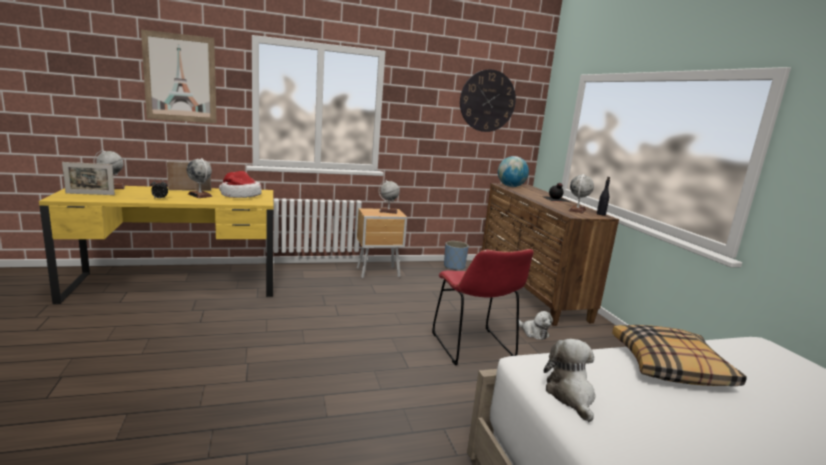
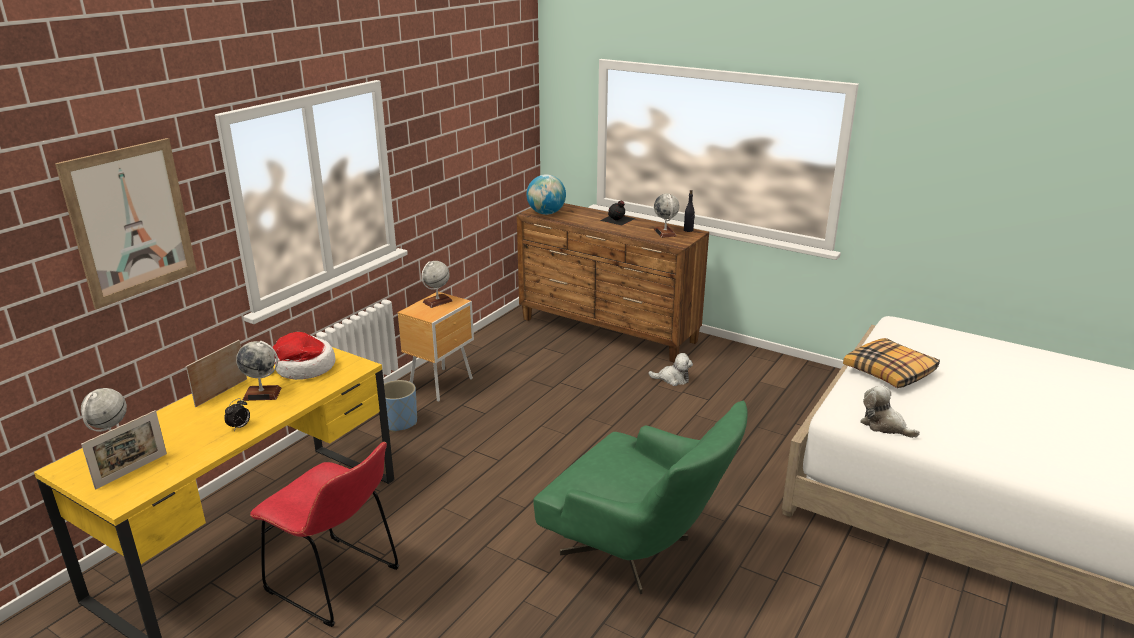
camera: 40 degrees left, 10 degrees up
red chair [432,249,534,365] -> red chair moved to [250,442,399,627]
blue planter [444,241,469,270] -> blue planter moved to [384,380,417,432]
wall clock [460,69,516,132] -> none
none -> green armchair [533,401,748,594]

